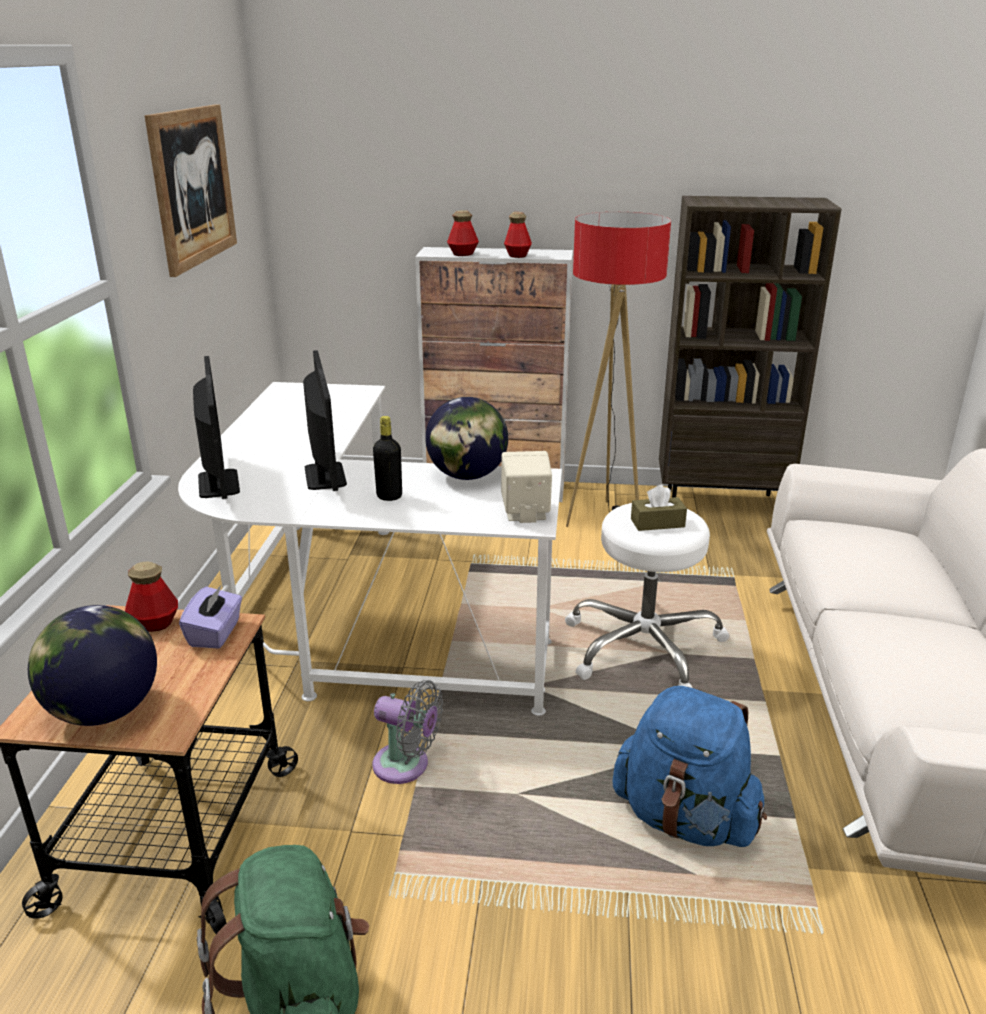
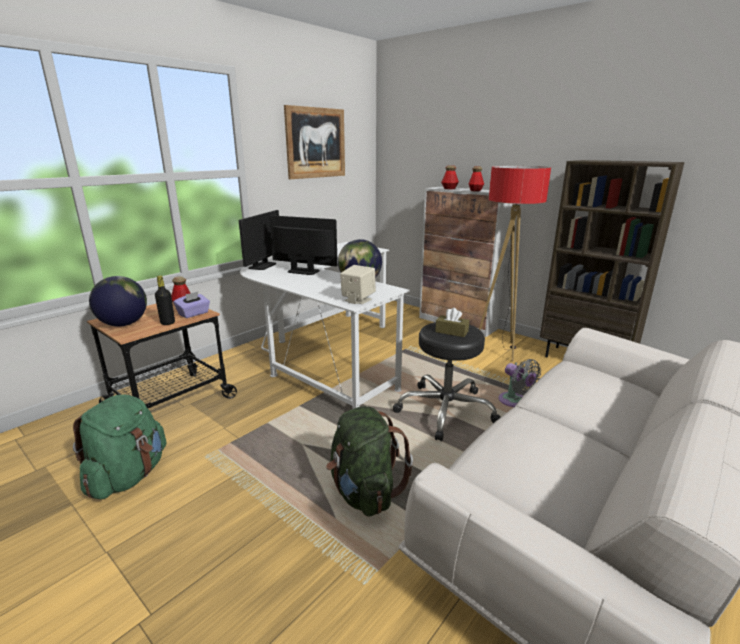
camera: 35 degrees right, 5 degrees down
monitor [303,350,347,491] -> monitor turned 90 degrees counterclockwise [269,215,338,275]
grey fan [372,680,443,784] -> grey fan moved to [498,359,541,407]
black bottle [373,416,402,501] -> black bottle moved to [155,275,175,325]
white stool [565,503,730,688] -> black stool [393,322,501,441]
blue backpack [613,686,767,847] -> green backpack [326,406,413,517]

